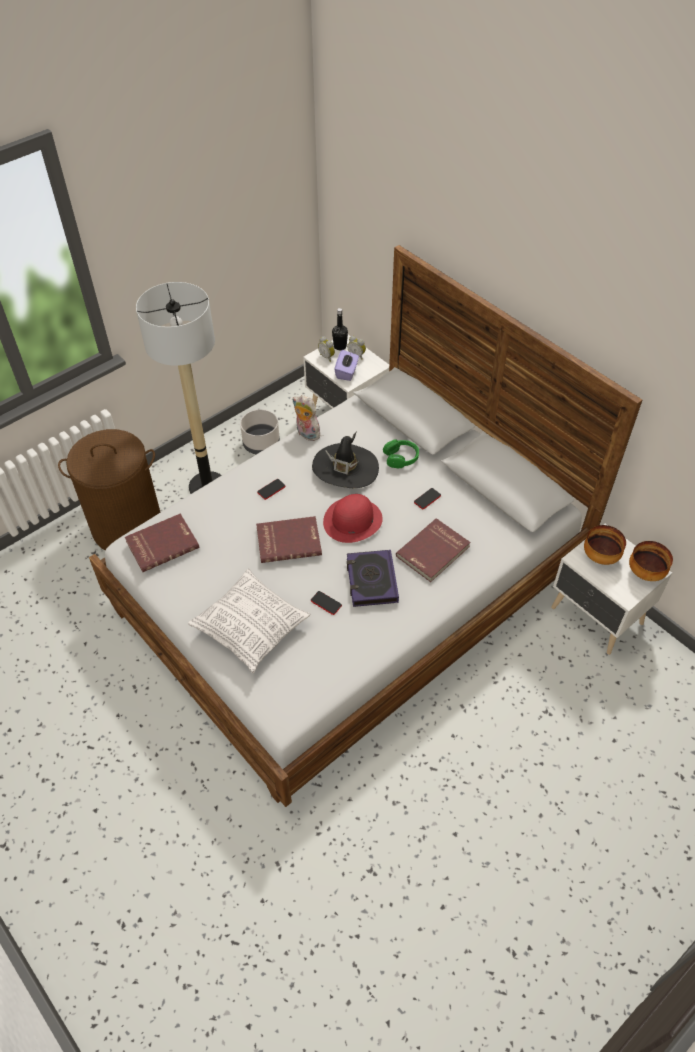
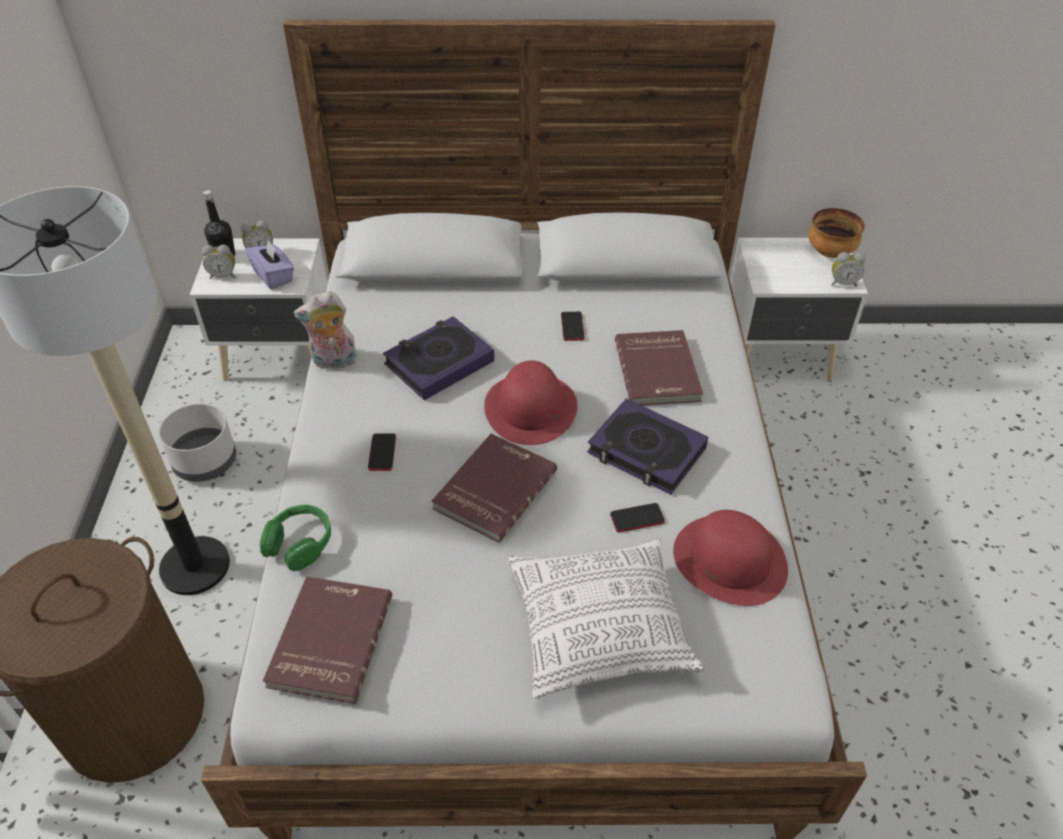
camera: 50 degrees left, 5 degrees down
black hat [312,431,379,488] -> book [383,316,495,400]
green headphones [383,439,419,468] -> green headphones moved to [260,505,331,571]
bowl [584,525,626,565] -> none
none -> red hat [673,510,788,606]
none -> alarm clock [831,252,866,287]

